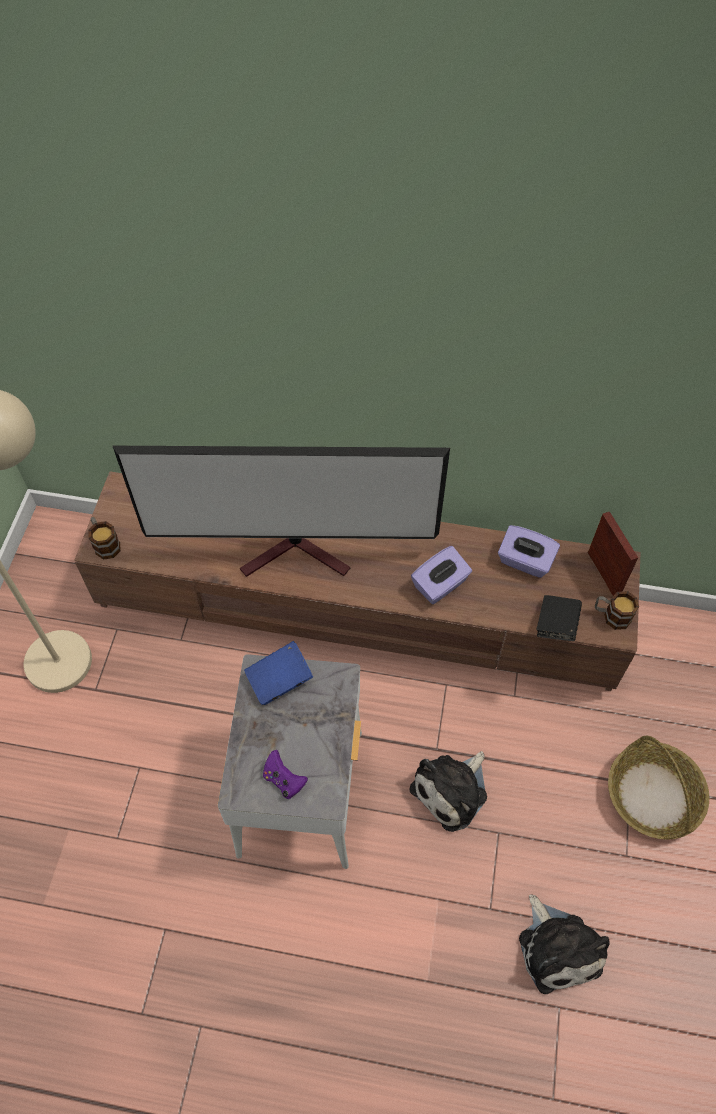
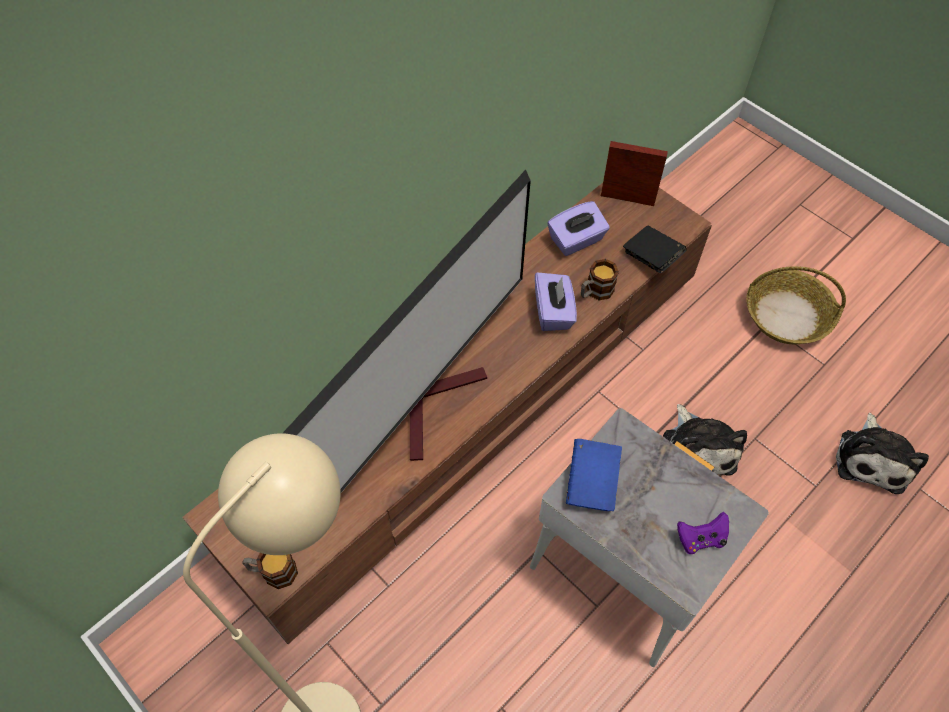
camera: 55 degrees left, 0 degrees up
plush toy [519,894,610,994] -> plush toy turned 90 degrees clockwise [836,413,929,494]
mug [595,591,639,630] -> mug moved to [581,259,619,300]

